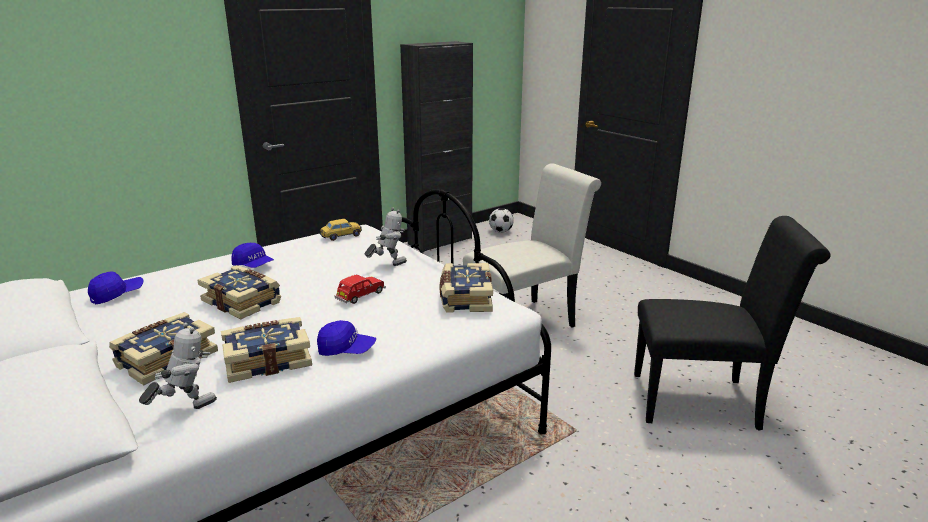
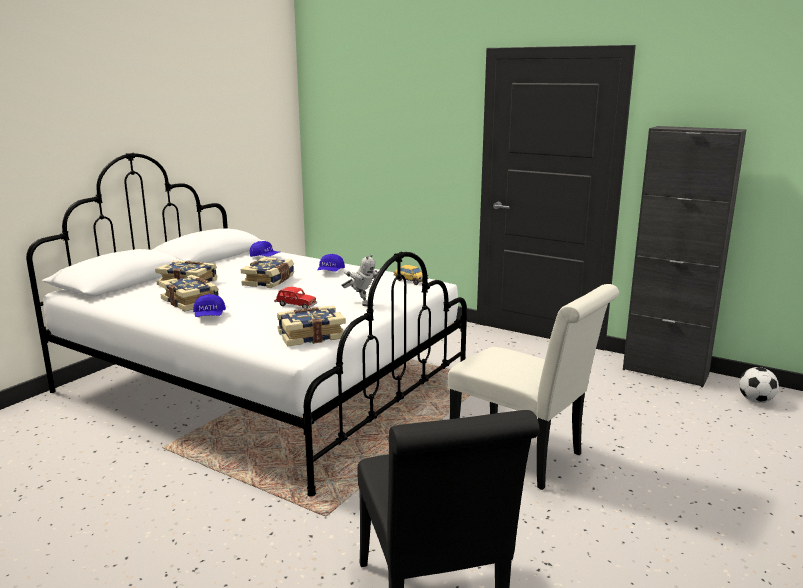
camera: 70 degrees right, 5 degrees down
toy robot [139,323,217,409] -> none

